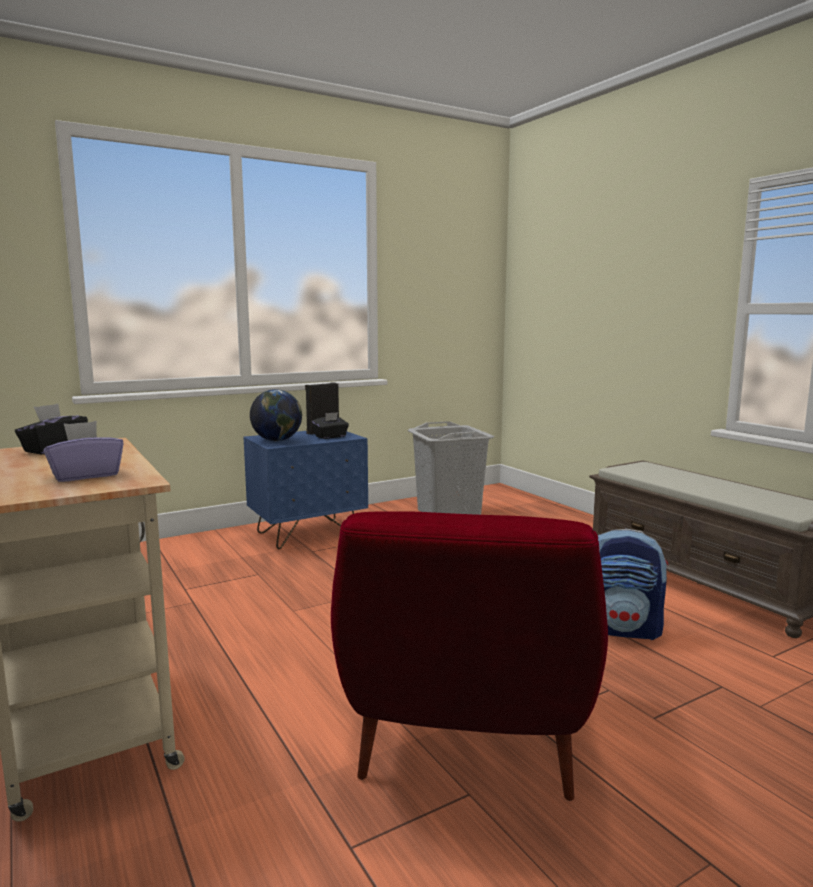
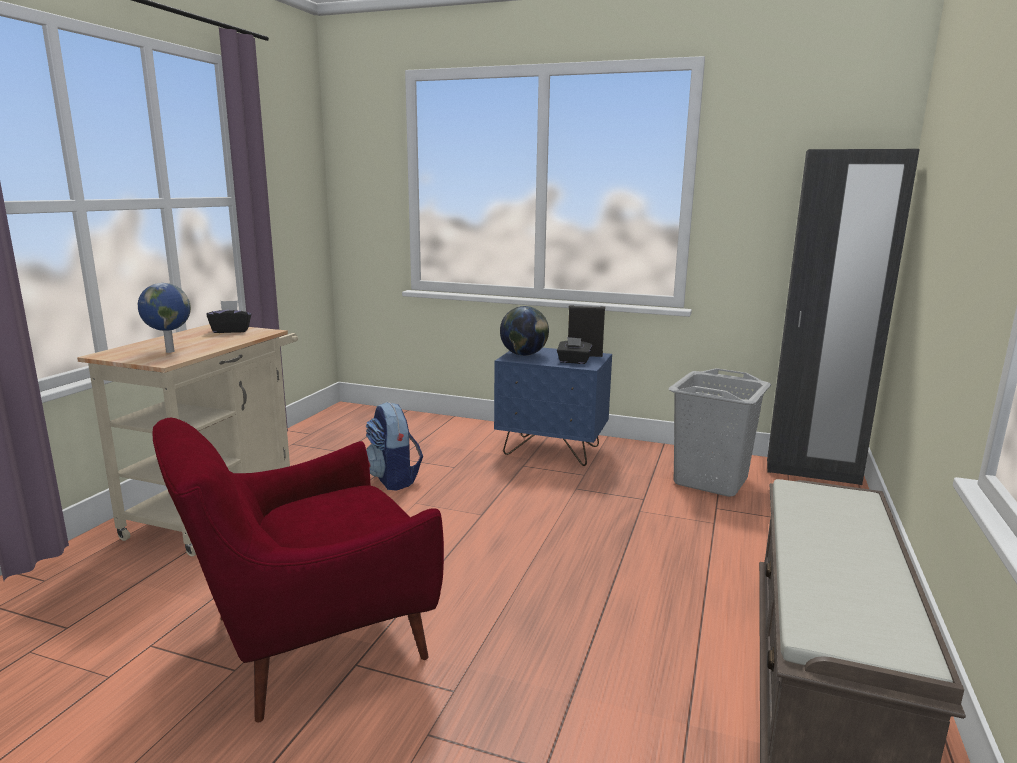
camera: 50 degrees right, 5 degrees up
purple tissue box [43,421,124,482] -> globe [138,283,191,353]
backpack [598,529,668,640] -> backpack moved to [366,402,423,491]
none -> black wardrobe [767,149,920,485]

